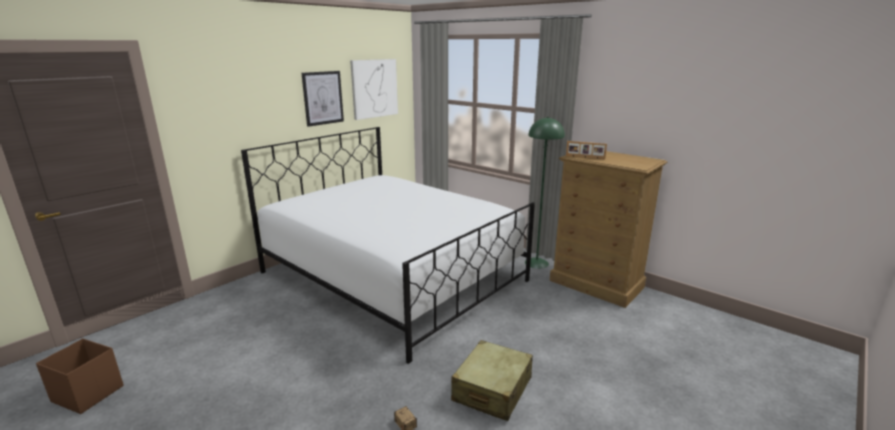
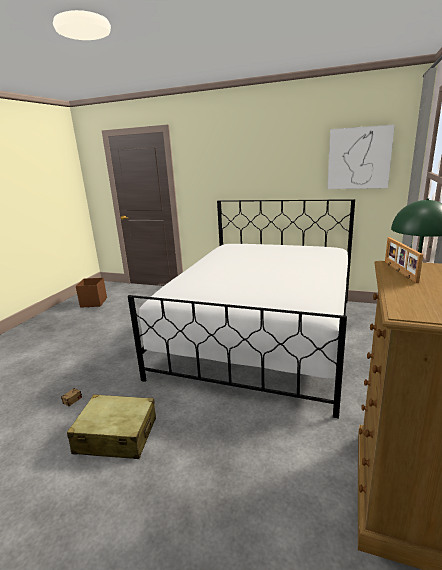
camera: 70 degrees right, 0 degrees up
picture [301,71,344,127] -> none

